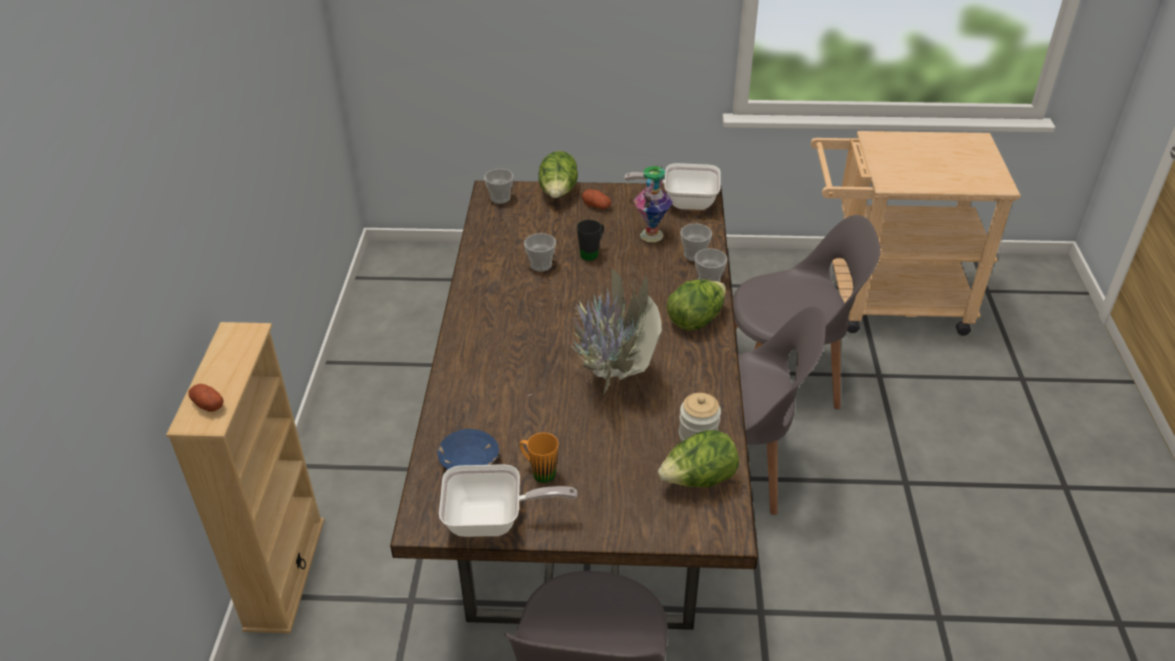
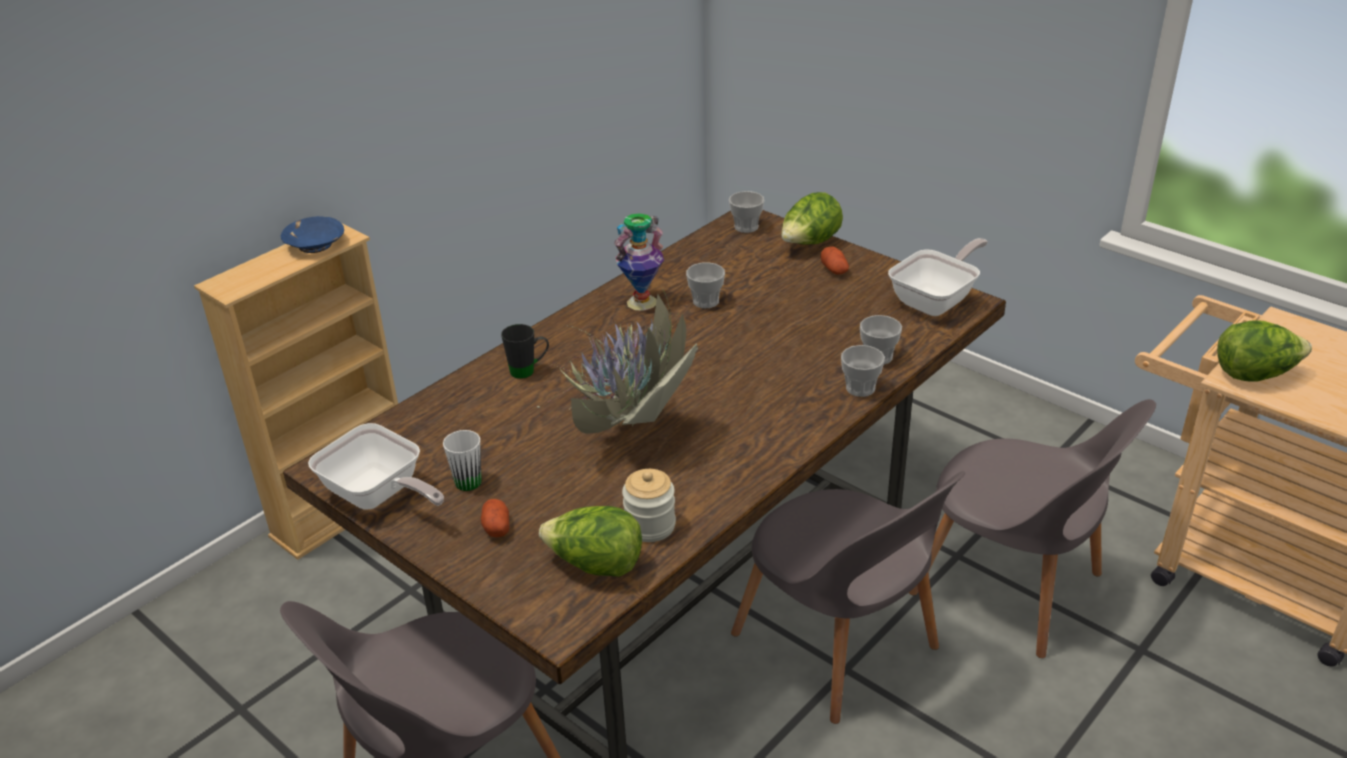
camera: 40 degrees right, 5 degrees down
potato [188,384,223,412] -> potato moved to [481,499,509,538]
blue bowl [438,429,499,470] -> blue bowl moved to [281,216,344,253]
orange mug [520,432,558,483] -> white mug [443,430,482,491]
black mug [577,220,604,261] -> black mug moved to [501,324,549,379]
frying pan [624,163,720,210] -> frying pan turned 90 degrees clockwise [888,238,988,316]
vase [634,165,673,242] -> vase moved to [614,213,664,311]
lettuce [667,279,726,330] -> lettuce moved to [1217,320,1312,381]

